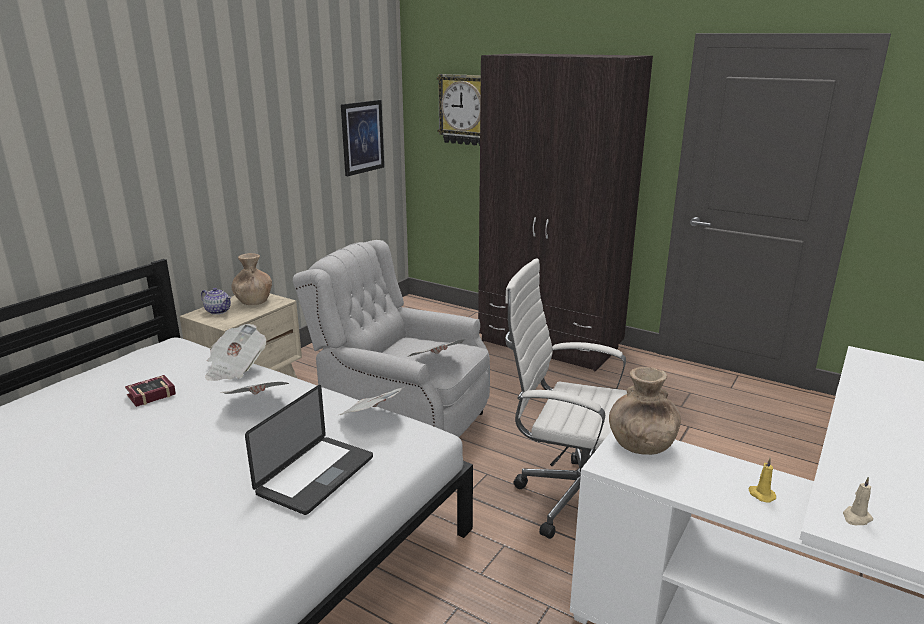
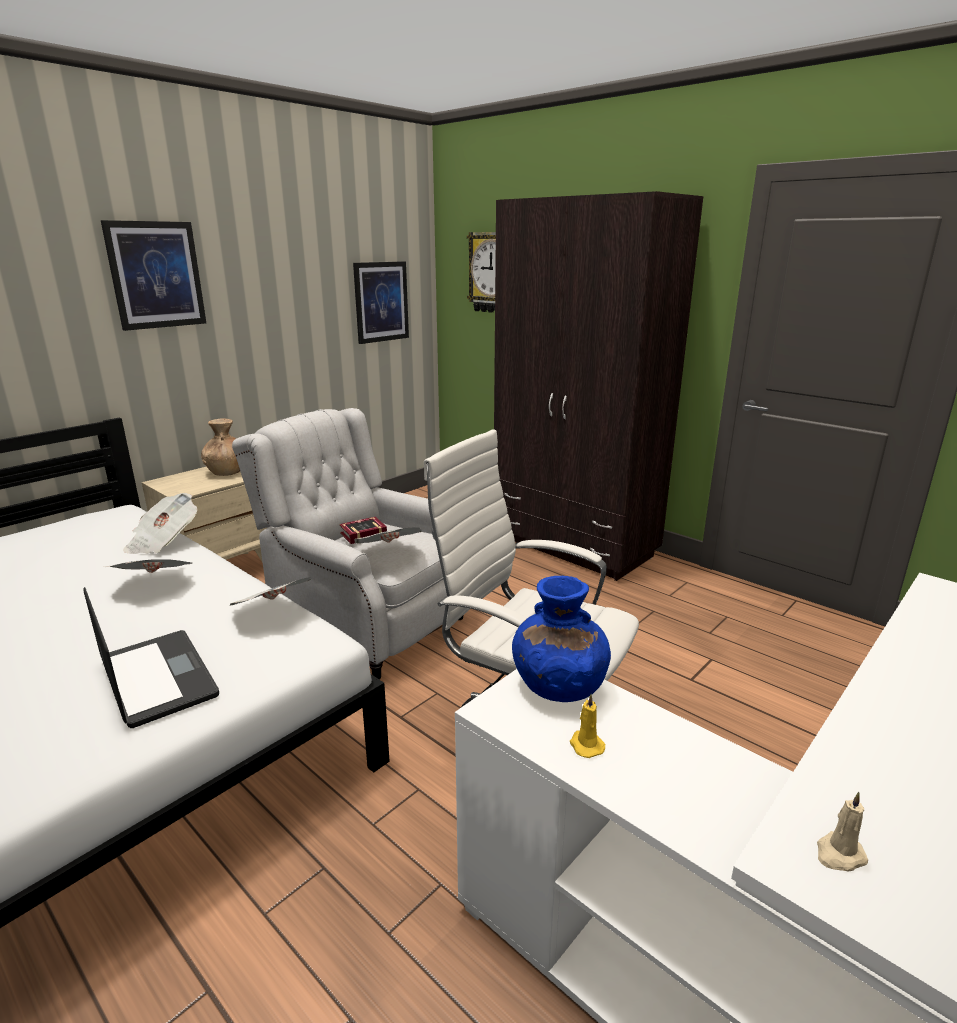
camera: 10 degrees right, 0 degrees up
book [125,375,176,407] -> book moved to [339,517,387,544]
teapot [201,288,231,315] -> none
laptop [245,385,373,515] -> laptop turned 75 degrees counterclockwise [83,587,219,728]
brown vase [609,367,681,455] -> blue vase [512,576,611,702]
yellow candle [748,458,776,502] -> yellow candle moved to [570,694,605,758]
none -> picture [101,220,206,331]

